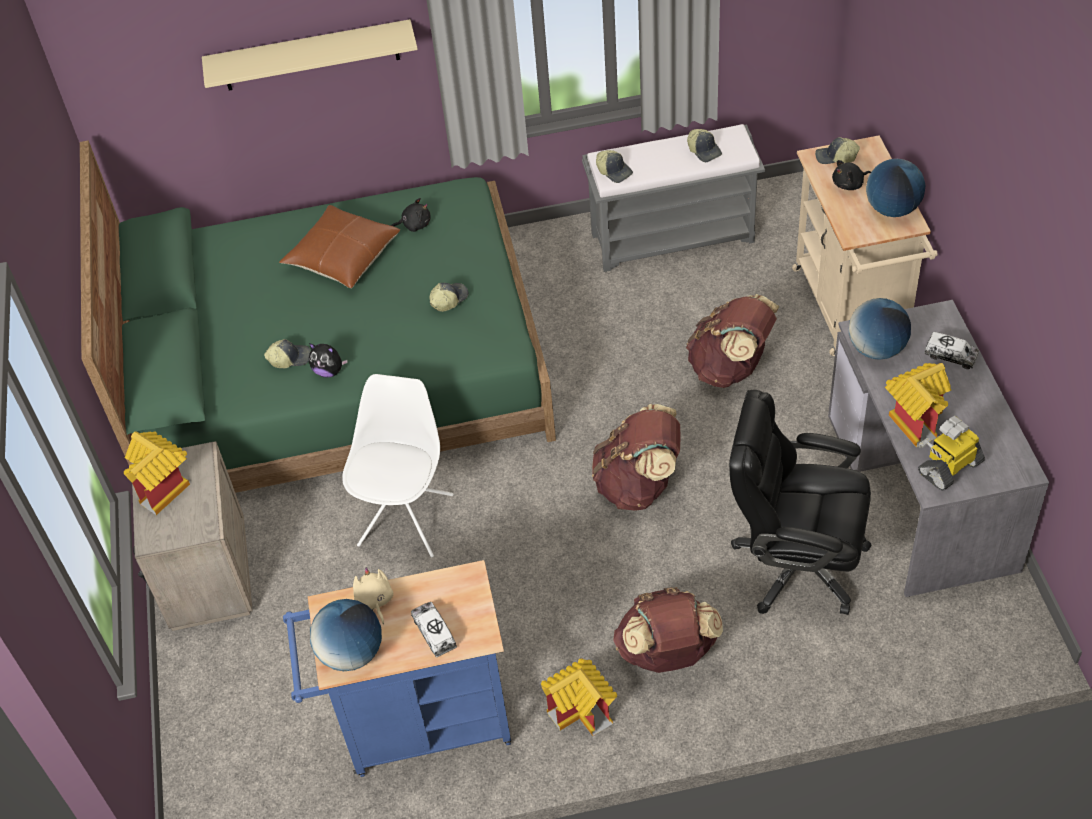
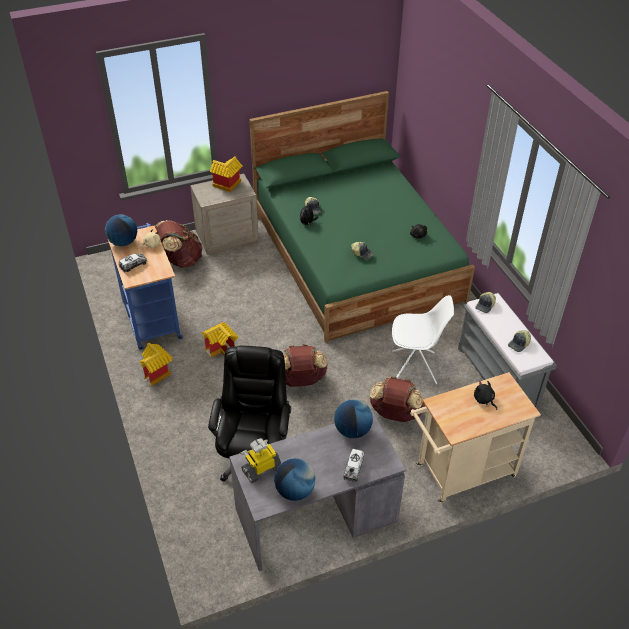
camera: 75 degrees right, 5 degrees down
beige shelf [202,19,418,91] -> none
brown pillow [279,205,400,288] -> none
white chair [342,374,454,558] -> white chair moved to [392,295,454,384]
brown backpack [613,587,723,673] -> brown backpack moved to [155,220,203,268]
cap [815,137,860,164] -> none
globe [866,159,925,217] -> globe moved to [274,459,316,501]
toy house [885,363,951,447] -> toy house moved to [202,322,238,358]
toy robot [918,416,985,491] -> toy robot turned 75 degrees counterclockwise [240,438,282,483]

